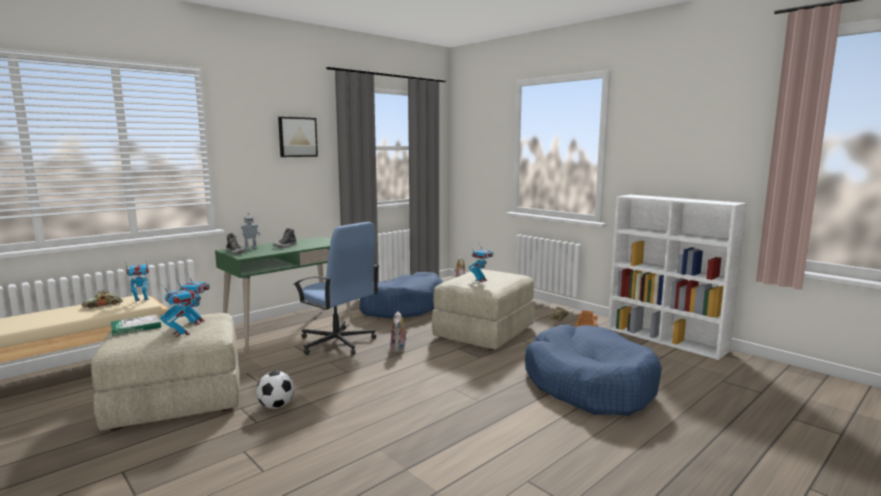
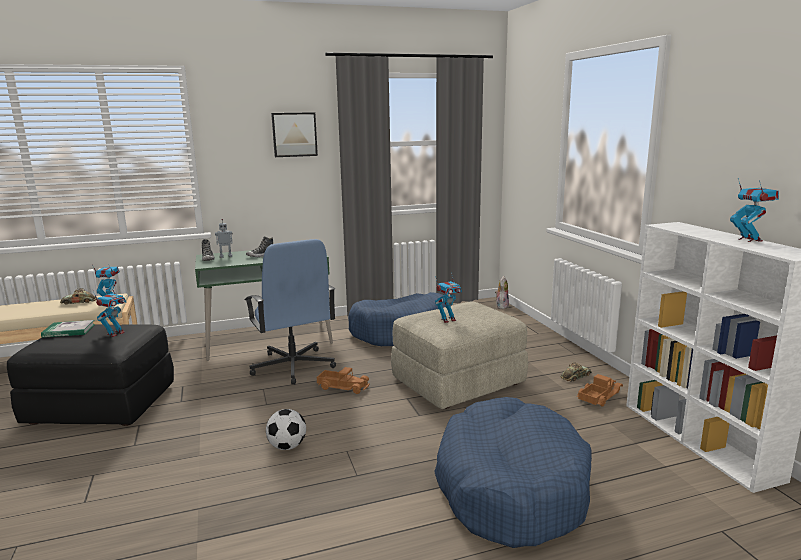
camera: 25 degrees right, 5 degrees up
beige ottoman [91,313,240,431] -> black ottoman [7,324,174,426]
toy robot [160,284,195,337] -> toy robot moved to [730,178,779,242]
football [256,371,294,409] -> football moved to [266,409,306,450]
plush toy [390,311,408,353] -> toy truck [317,367,370,394]

